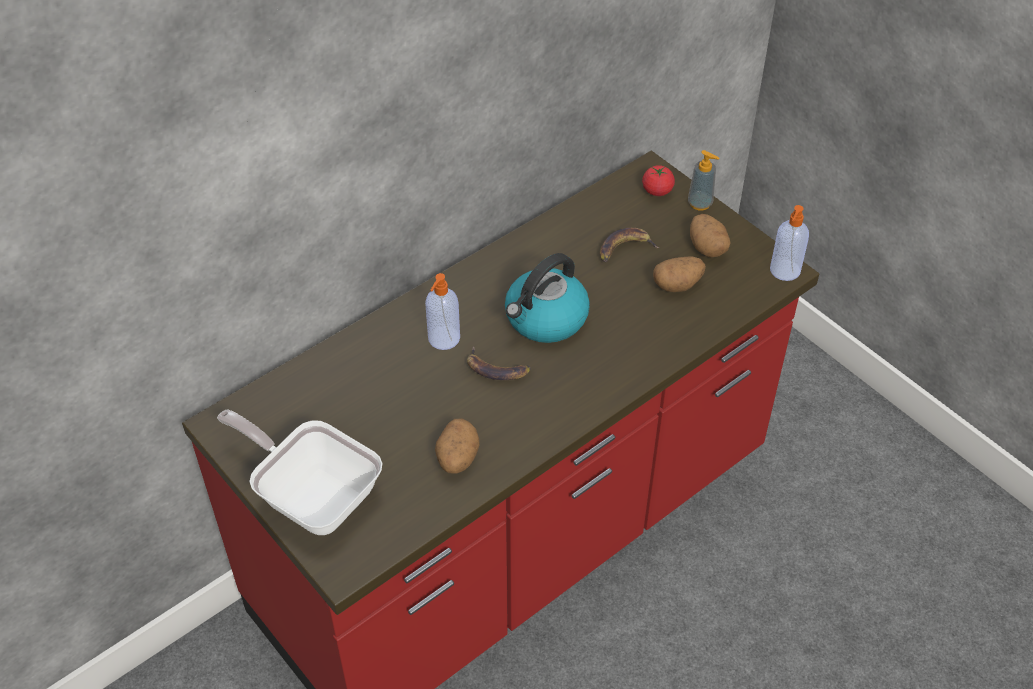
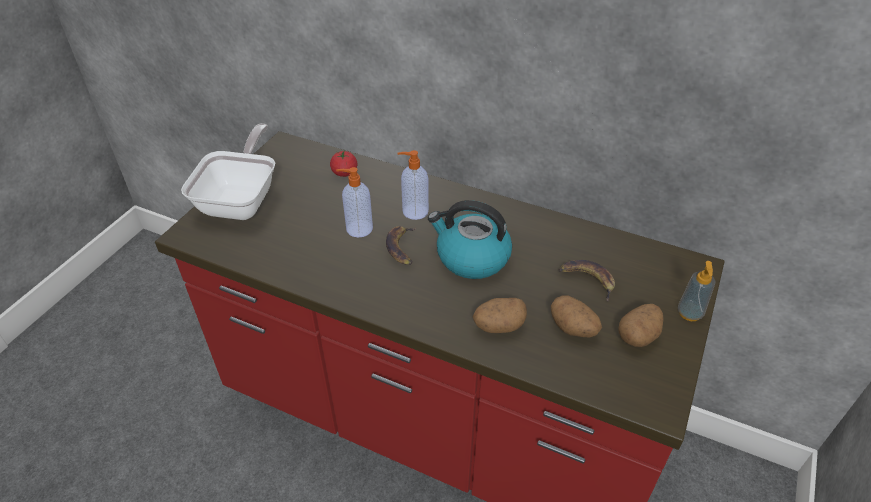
camera: 65 degrees right, 5 degrees down
potato [435,419,480,474] -> potato moved to [473,298,527,333]
tomato [642,165,675,196] -> tomato moved to [330,150,358,177]
soap dispenser [770,205,809,281] -> soap dispenser moved to [336,167,373,238]

